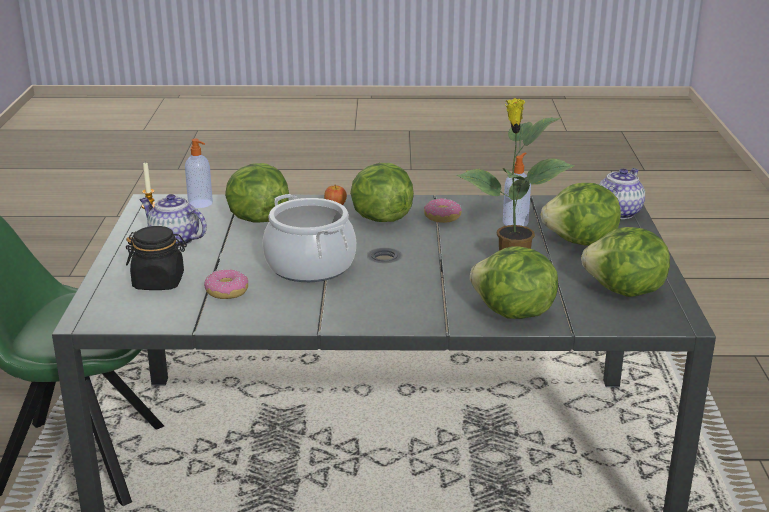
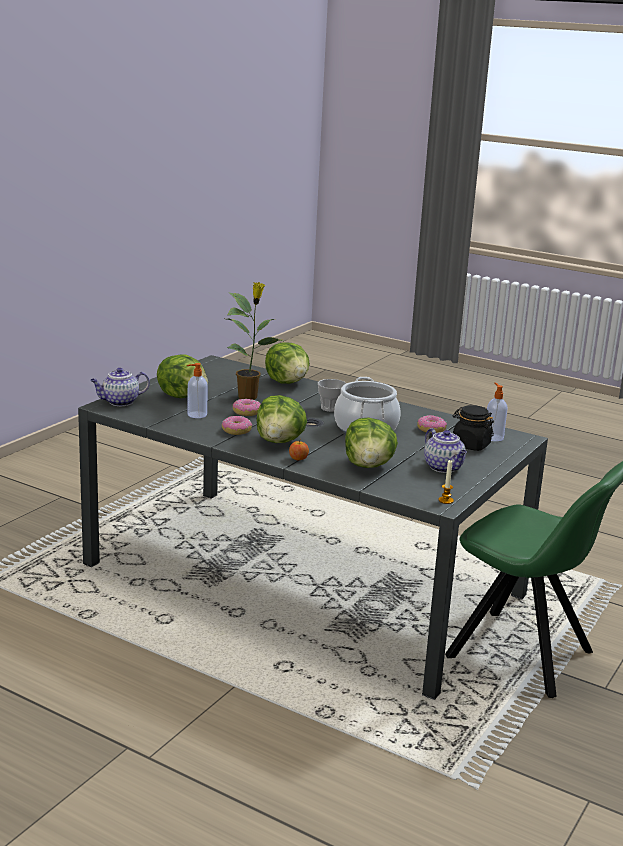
camera: 150 degrees left, 5 degrees down
soap dispenser [185,139,213,208] -> soap dispenser moved to [487,383,508,441]
lettuce [581,227,670,297] -> none
none -> donut [233,399,261,416]
none -> cup [318,379,347,412]

